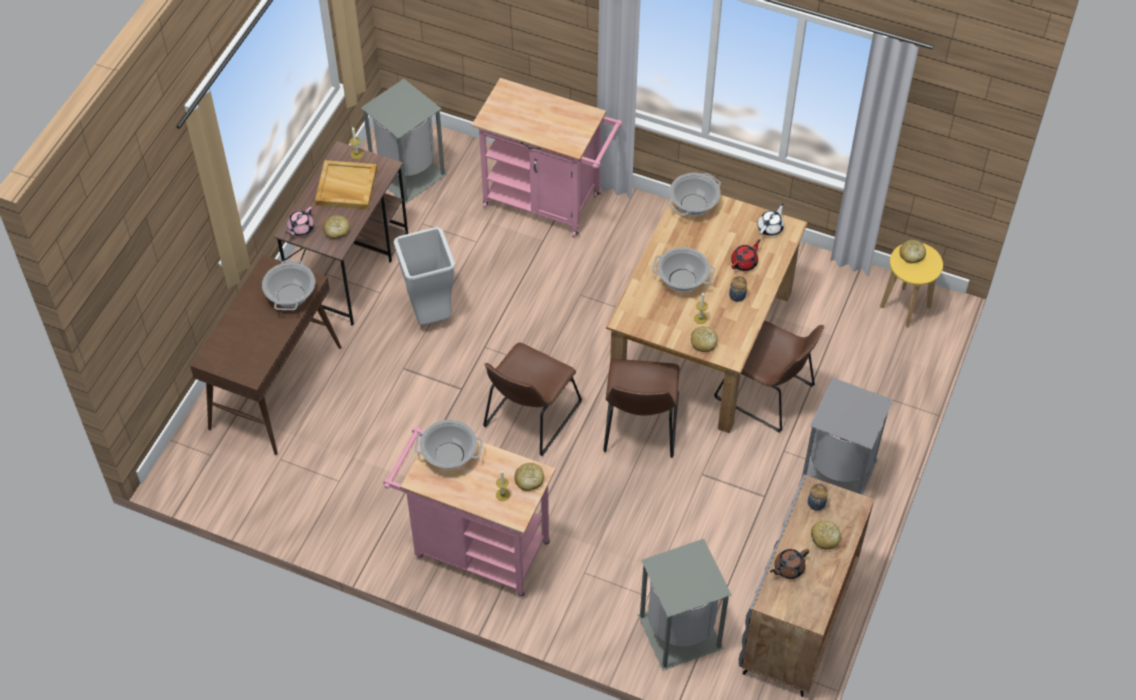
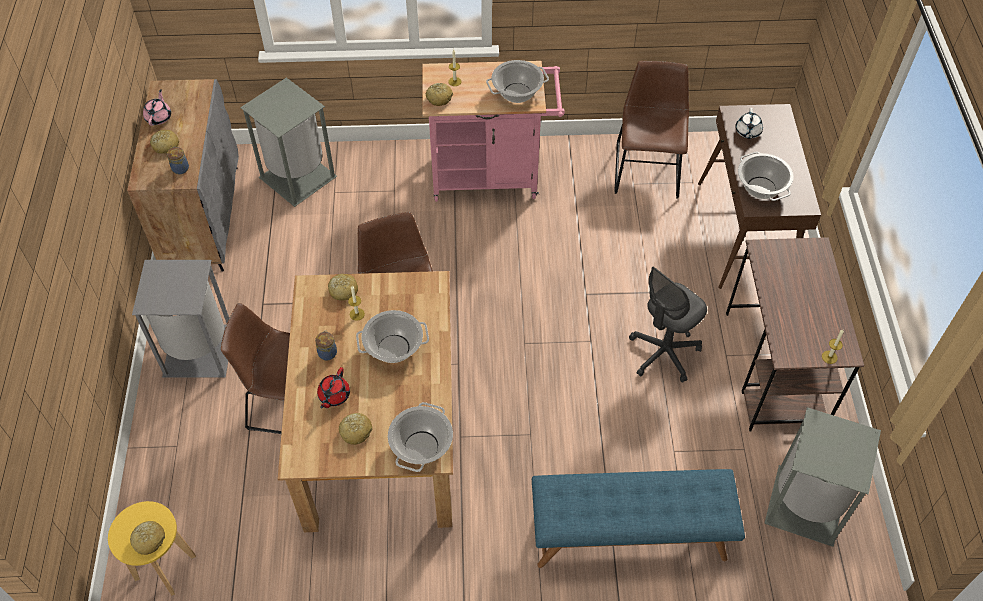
camera: 155 degrees right, 0 degrees up
pink teapot [286,207,314,236] -> pink teapot moved to [143,89,171,126]
beige tray [315,160,377,210] -> none
bread [323,215,350,239] -> bread moved to [339,413,372,445]
grey trash can [394,227,455,325] -> grey office chair [629,267,707,383]
pink cart [472,78,622,238] -> blue bench [532,469,745,568]
brown chair [483,342,582,456] -> brown chair moved to [614,61,689,199]
white teapot [757,203,784,236] -> white teapot moved to [735,108,763,139]
brown teapot [770,549,809,579] -> none

